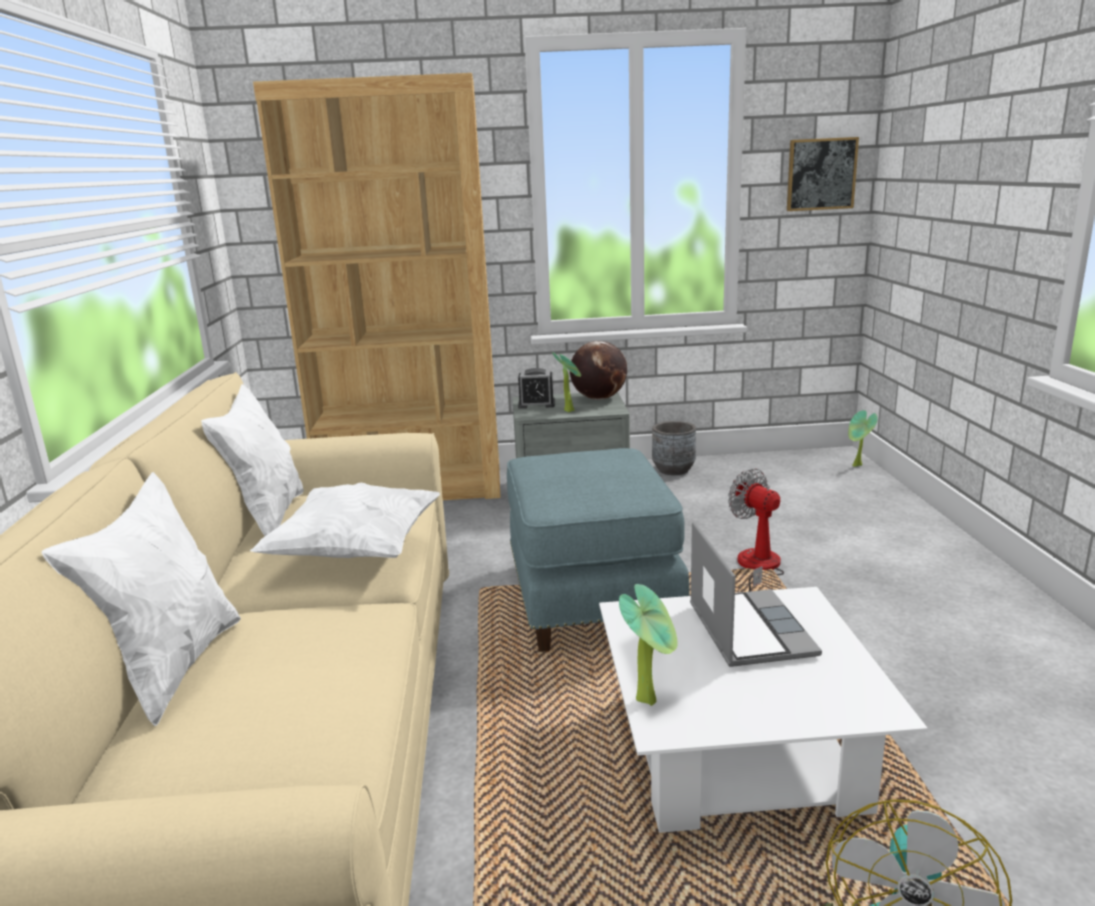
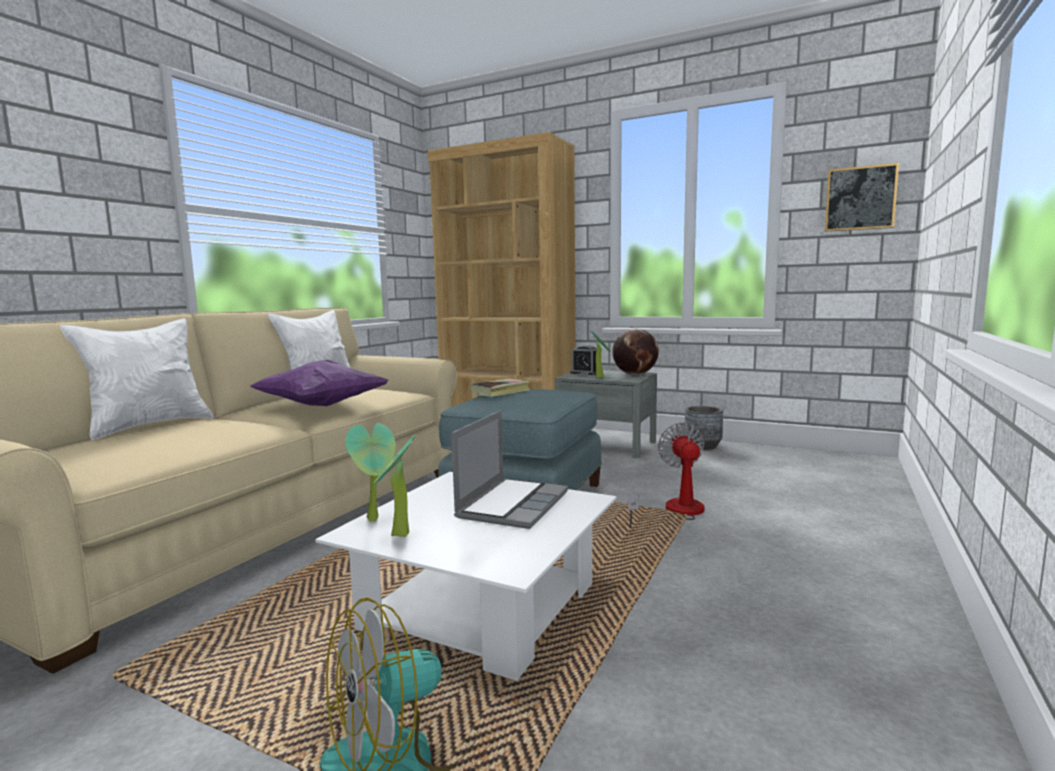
camera: 30 degrees right, 10 degrees down
white pillow [250,483,440,558] -> purple pillow [251,360,388,406]
potted plant [848,410,878,467] -> potted plant moved to [371,435,416,537]
none -> book [470,379,530,397]

